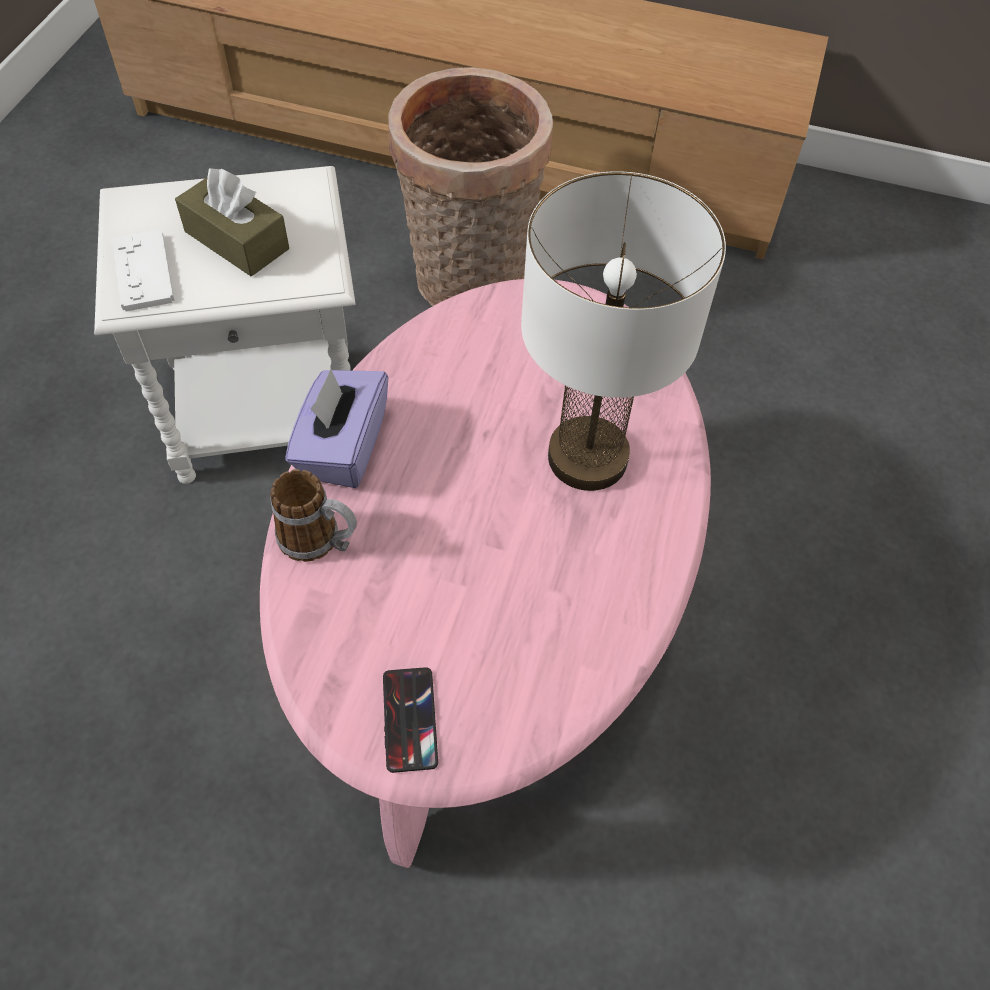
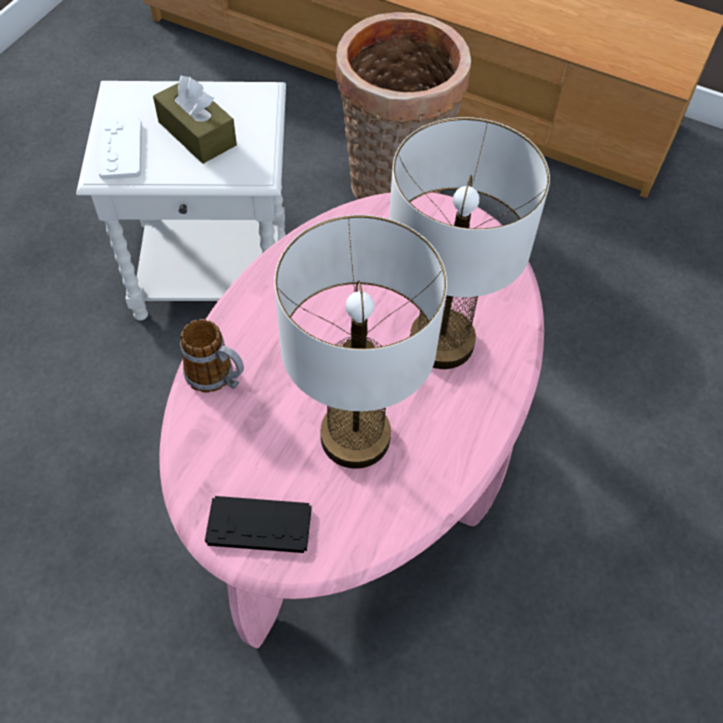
camera: 10 degrees right, 0 degrees up
purple tissue box [285,369,388,488] -> none
phone [383,667,438,773] -> black game controller [205,496,312,553]
none -> table lamp [274,215,447,469]

